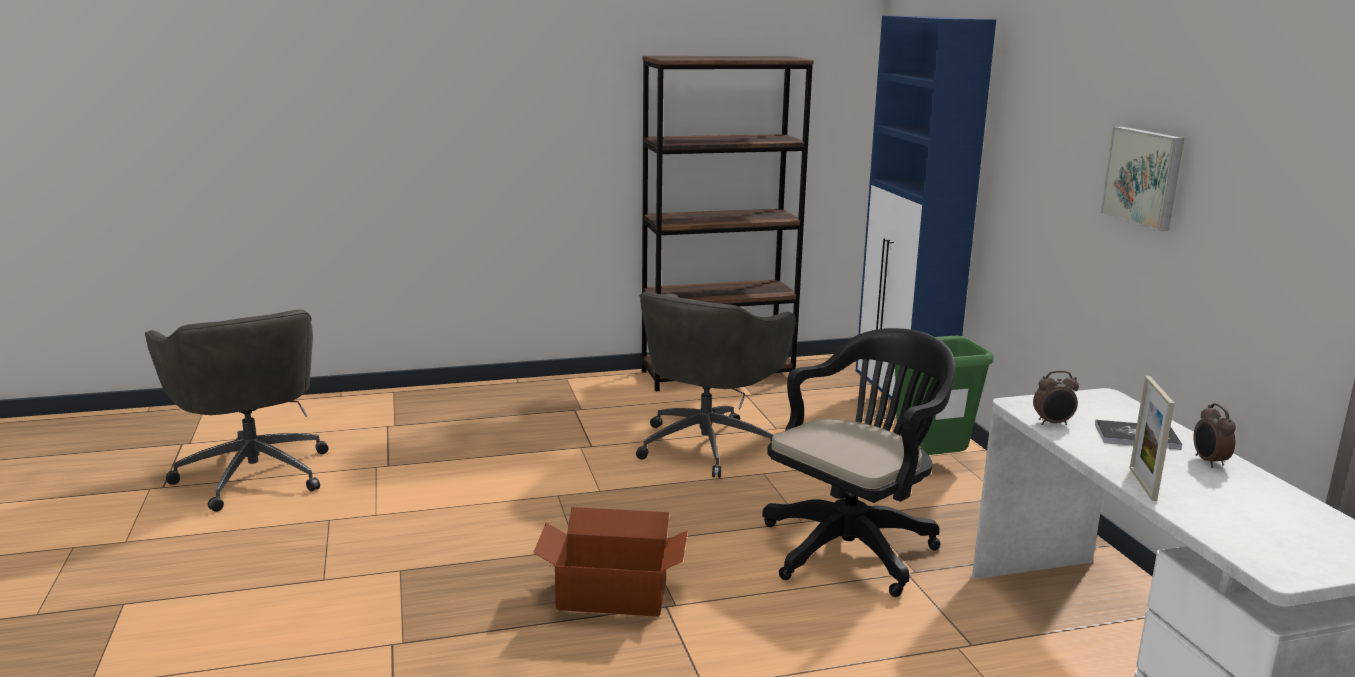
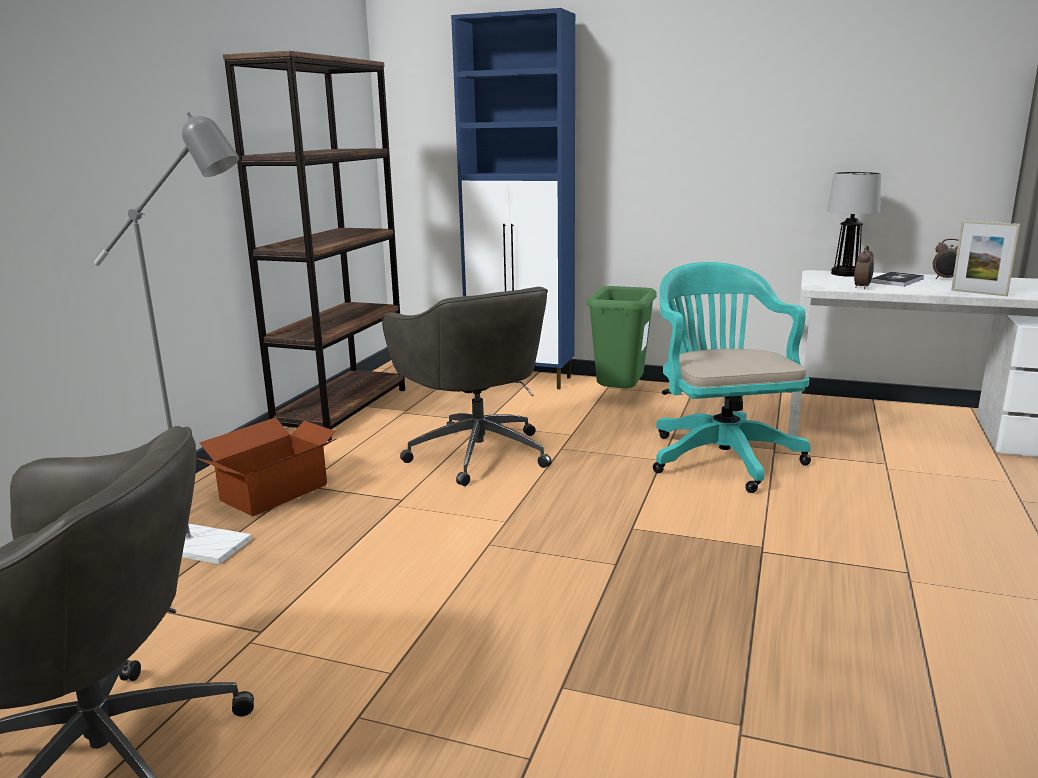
camera: 55 degrees left, 0 degrees up
cardboard box [533,507,688,616] -> cardboard box moved to [196,417,336,516]
black office chair [762,328,955,597] -> turquoise office chair [653,262,811,493]
picture [1101,127,1184,231] -> none
none -> grey floor lamp [94,112,252,564]
none -> table lamp [827,172,881,277]

